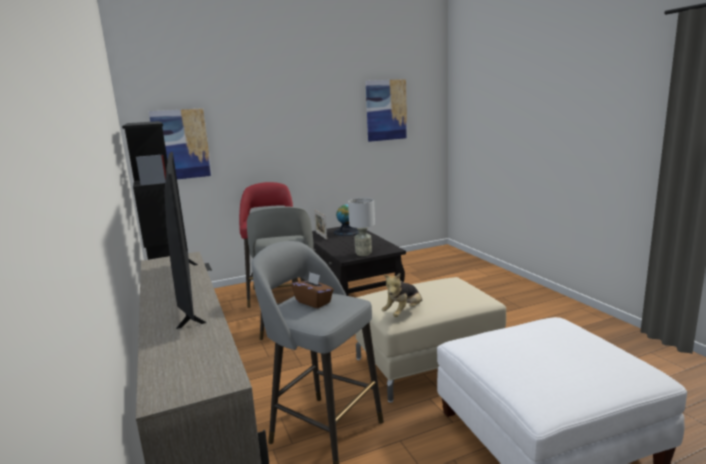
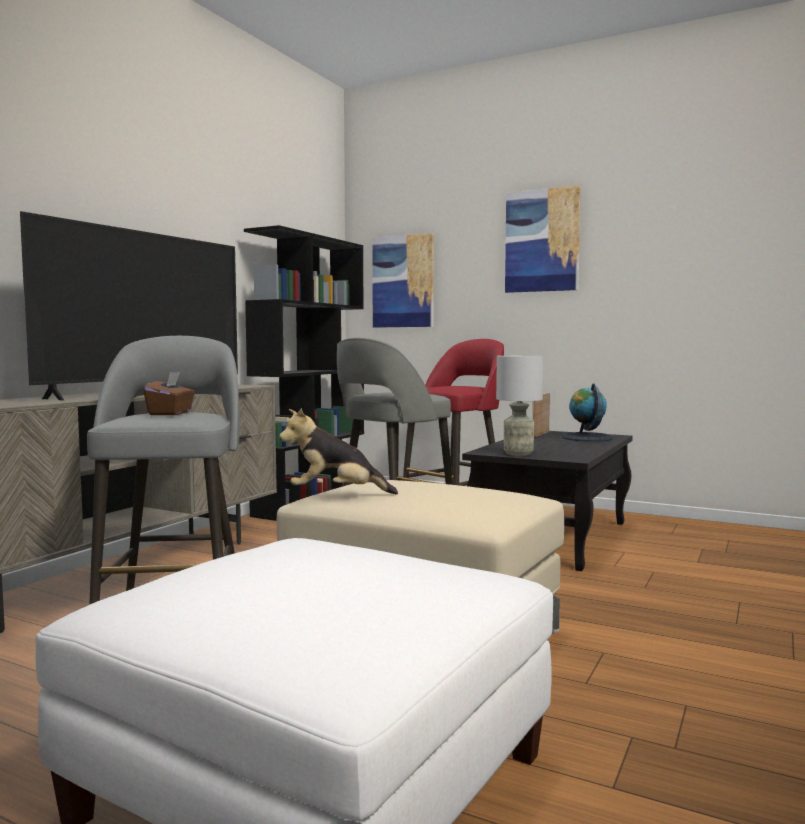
camera: 50 degrees right, 10 degrees down
picture [366,79,407,142] -> picture moved to [505,185,581,293]

